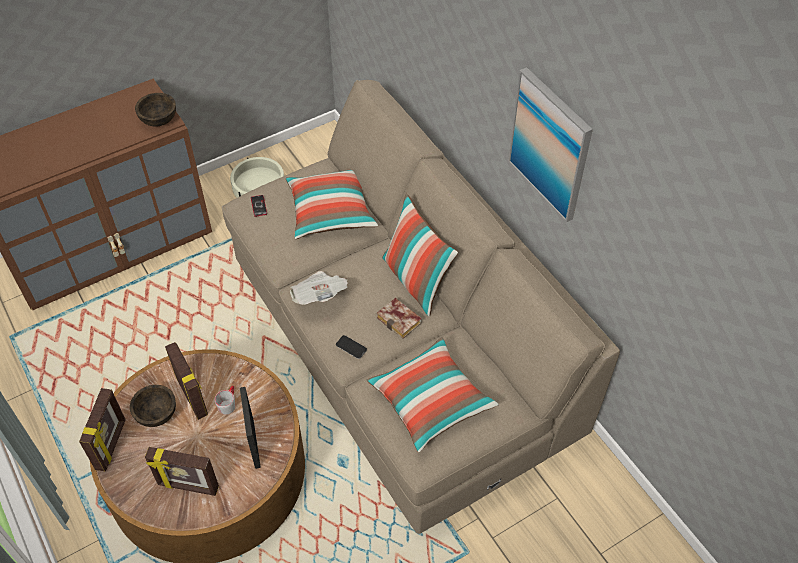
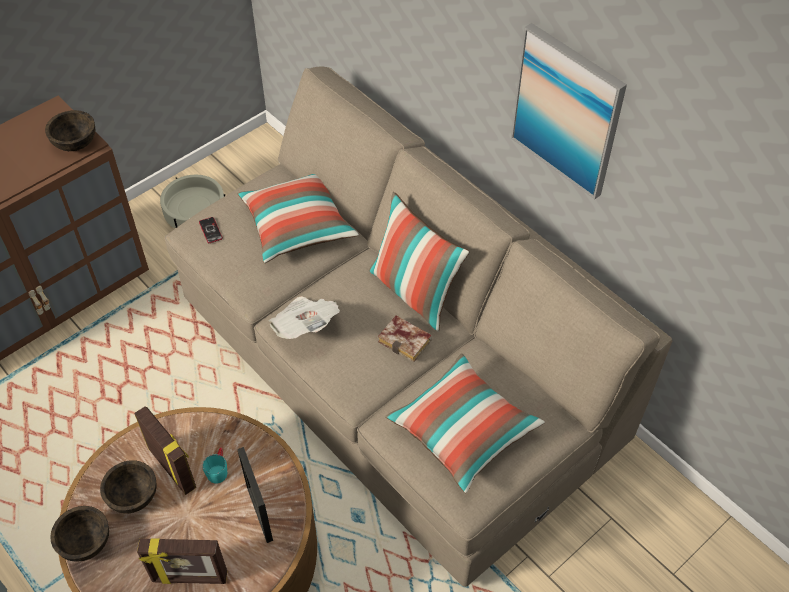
camera: 10 degrees left, 0 degrees up
picture frame [79,388,126,471] -> brown bowl [50,506,109,562]
grey mug [215,386,235,415] -> turquoise mug [203,448,227,484]
phone [336,335,367,359] -> none

